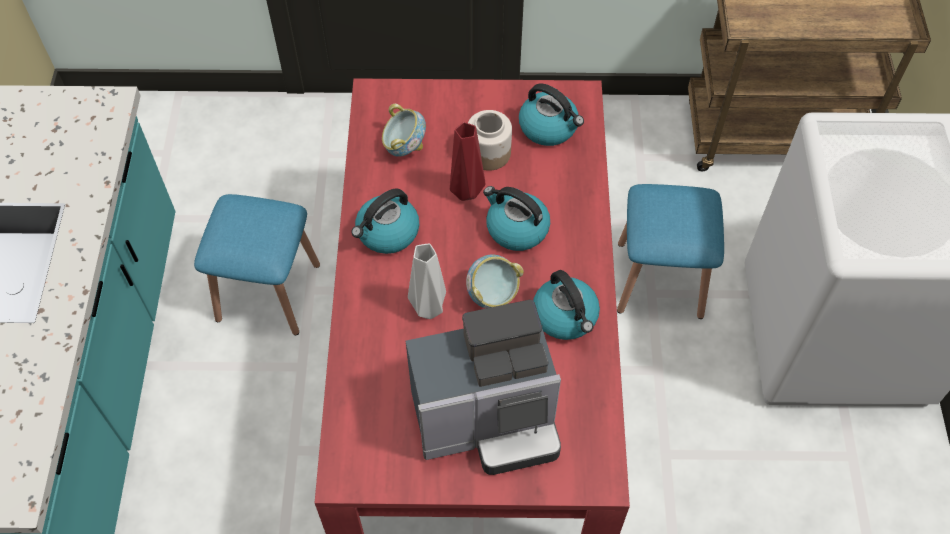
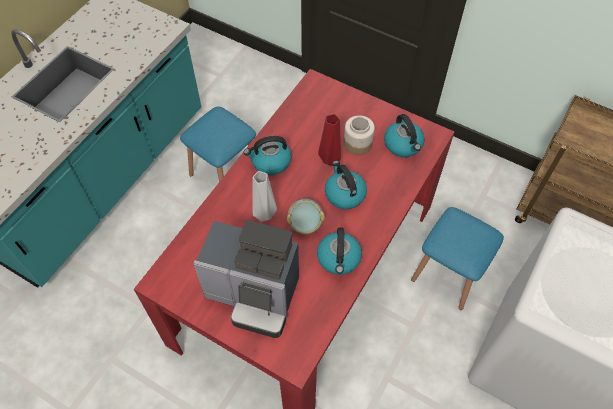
camera: 30 degrees right, 0 degrees up
bowl [382,104,426,157] -> none

